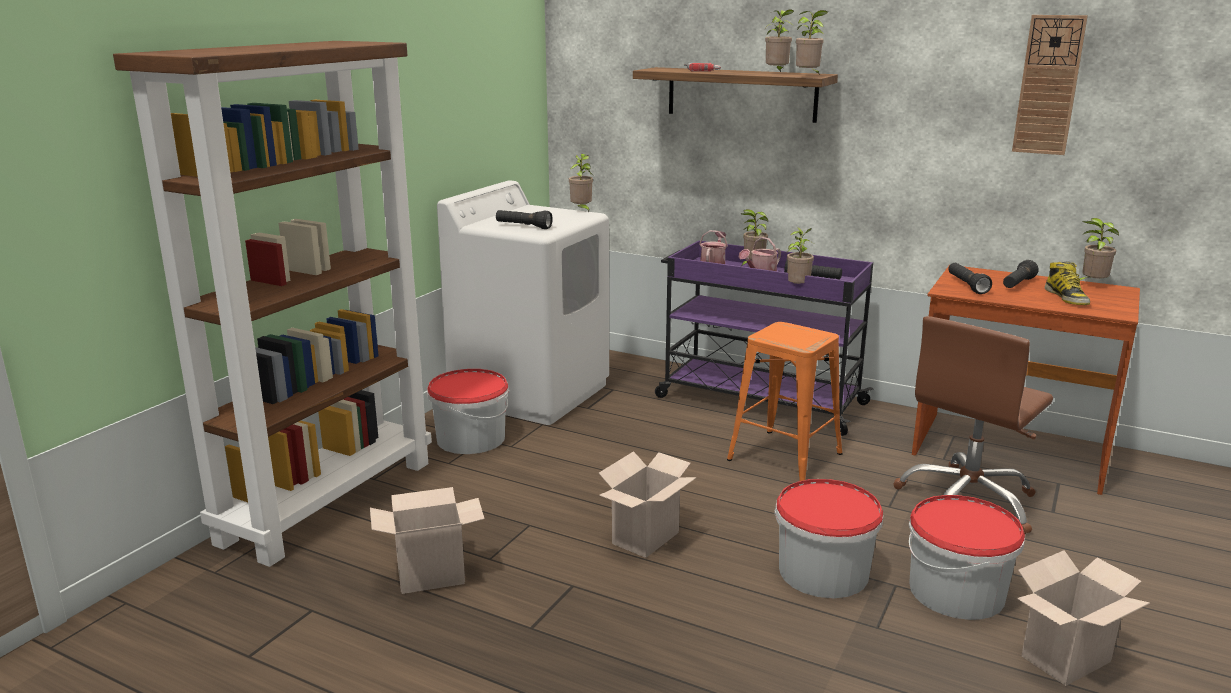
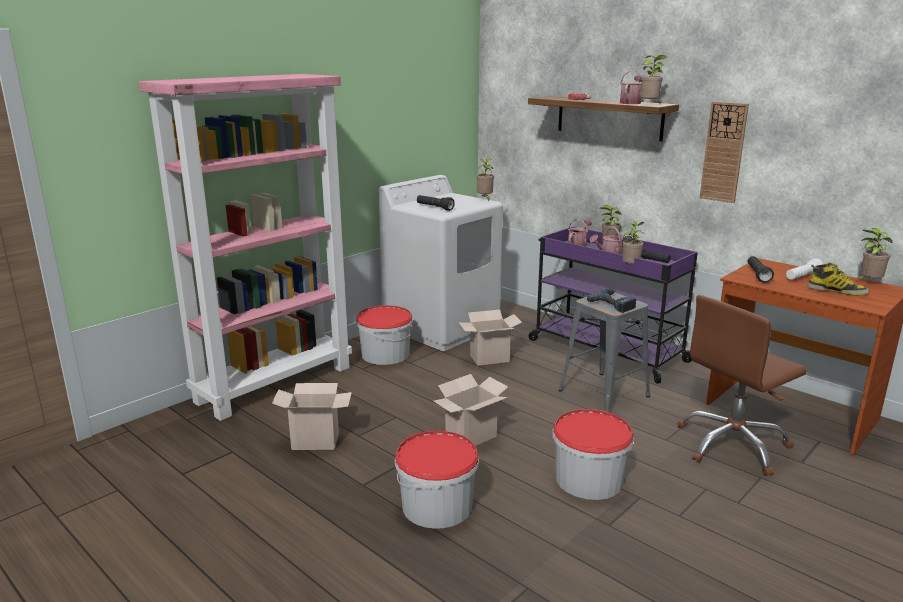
camera: 15 degrees right, 0 degrees up
brown bookcase [113,41,432,567] -> pink bookcase [139,74,352,421]
orange stool [727,322,842,481] -> grey stool [559,293,650,412]
potted plant [765,9,794,72] -> watering can [620,71,642,104]
bucket [909,495,1025,620] -> bucket moved to [395,431,479,529]
black flashlight [1003,260,1038,288] -> white flashlight [786,258,824,280]
wall clock [1012,15,1088,155] -> wall clock moved to [700,102,749,203]
cardboard box [1017,550,1150,686] -> cardboard box moved to [459,310,522,366]
boot [1044,261,1090,305] -> boot turned 75 degrees counterclockwise [807,263,869,295]
none -> power drill [587,289,637,313]

